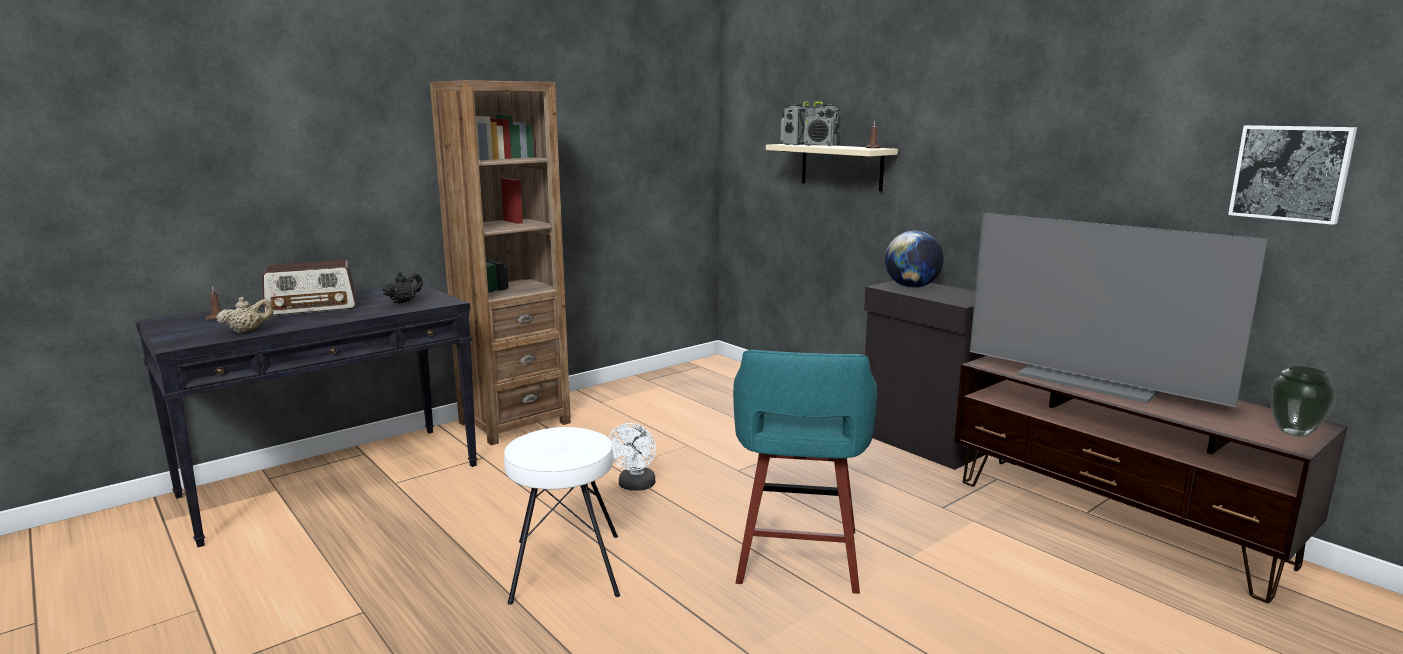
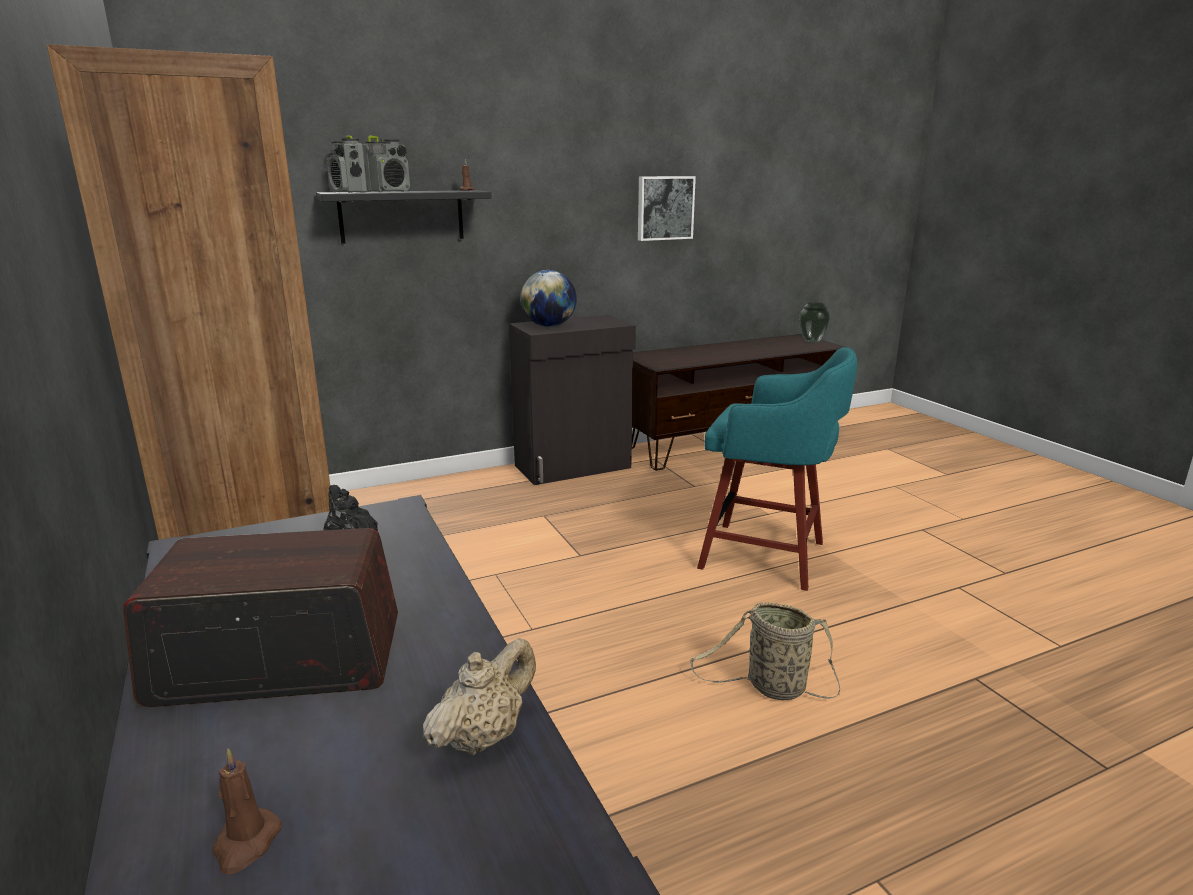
camera: 75 degrees left, 5 degrees up
beige teapot [216,297,273,333] -> beige teapot turned 60 degrees clockwise [423,638,536,756]
radio [263,260,356,315] -> radio turned 90 degrees counterclockwise [123,528,398,707]
white stool [504,427,620,605] -> basket [690,602,840,700]
white fan [608,423,656,491] -> none
beige shelf [766,144,898,191] -> black shelf [316,190,491,244]
television [970,213,1268,407] -> none
picture [1228,125,1357,225] -> picture moved to [638,176,696,241]

